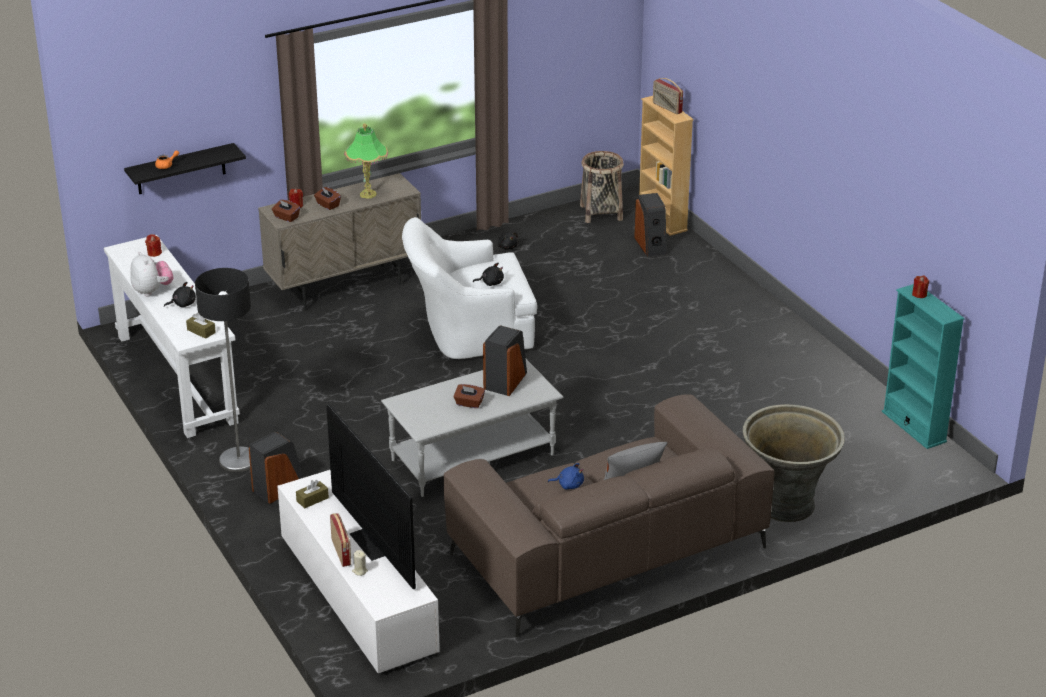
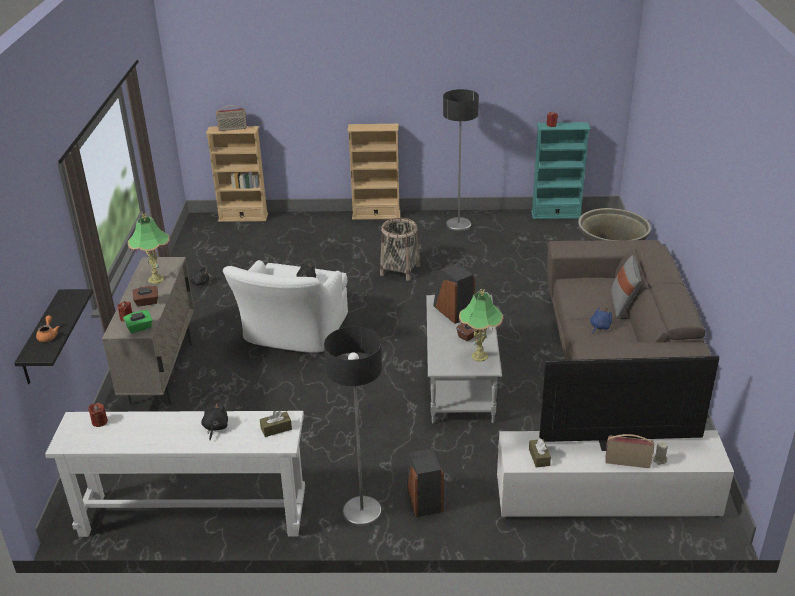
camera: 60 degrees left, 0 degrees up
plush toy [130,252,174,296] -> none
brown tissue box [272,200,300,222] -> green tissue box [123,310,152,333]
basket [580,151,624,223] -> basket moved to [380,218,420,281]
speaker [634,193,666,257] -> none
none -> beige bookcase [348,124,400,220]
none -> floor lamp [443,89,479,231]
none -> table lamp [459,289,504,362]

